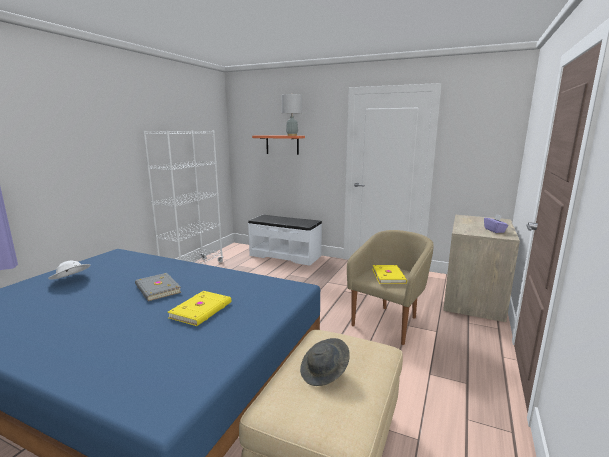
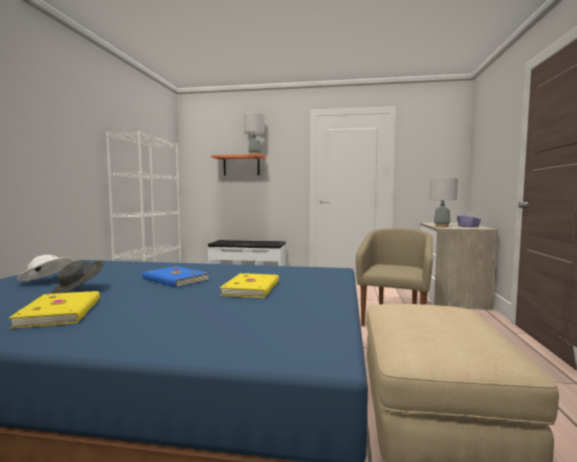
camera: 15 degrees left, 10 degrees down
grey book [135,273,182,301] -> blue book [142,266,209,288]
grey hat [300,338,350,386] -> grey hat moved to [51,260,104,294]
yellow book [372,265,407,284] -> yellow book moved to [9,291,100,329]
none -> grey table lamp [429,176,458,227]

